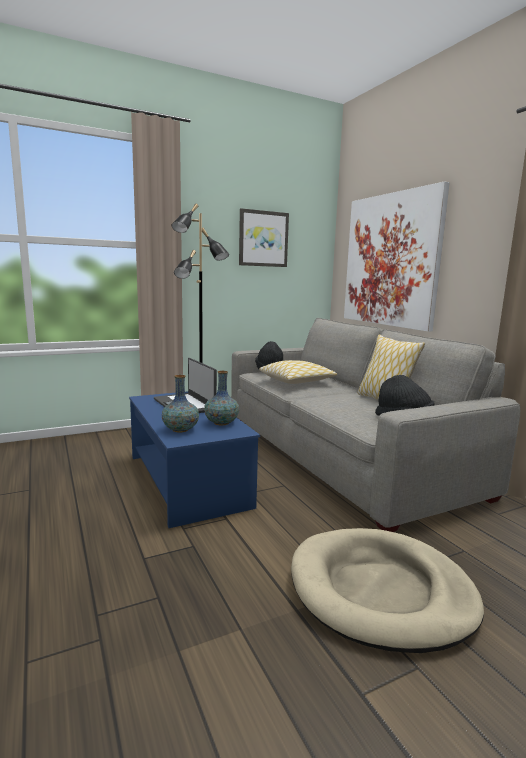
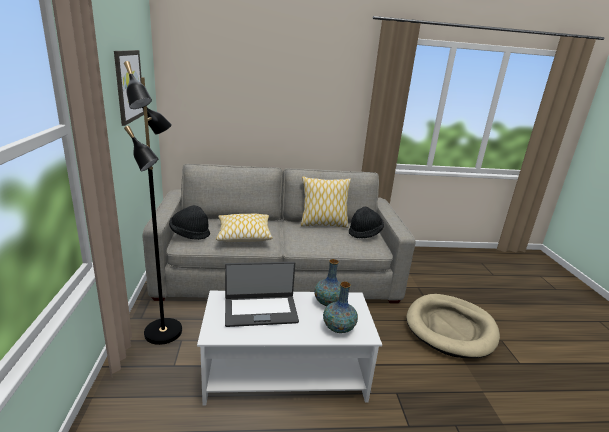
camera: 70 degrees left, 10 degrees up
blue coffee table [129,391,260,528] -> white coffee table [197,291,382,405]
picture [344,181,450,331] -> none

